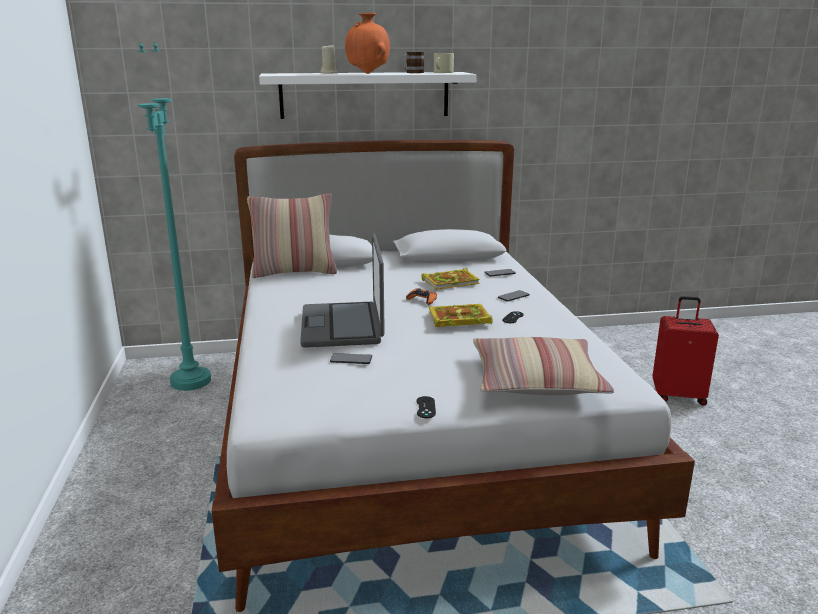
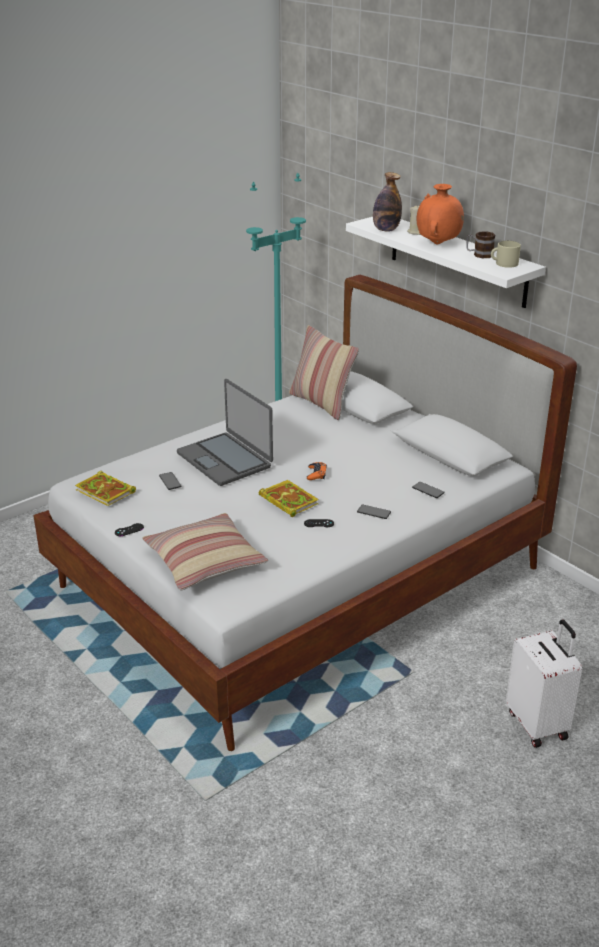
camera: 60 degrees right, 10 degrees up
laptop [300,233,385,348] -> laptop turned 90 degrees counterclockwise [177,379,273,486]
book [421,268,480,290] -> book moved to [75,471,136,506]
red suitcase [652,296,719,405] -> white suitcase [506,619,582,748]
none -> bottle [373,172,402,231]

